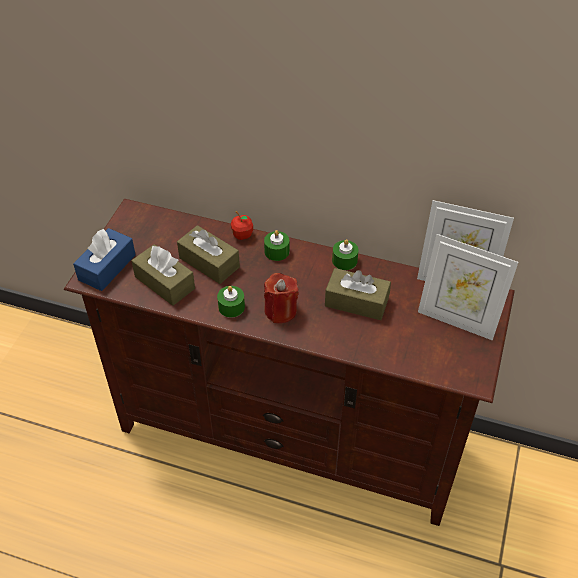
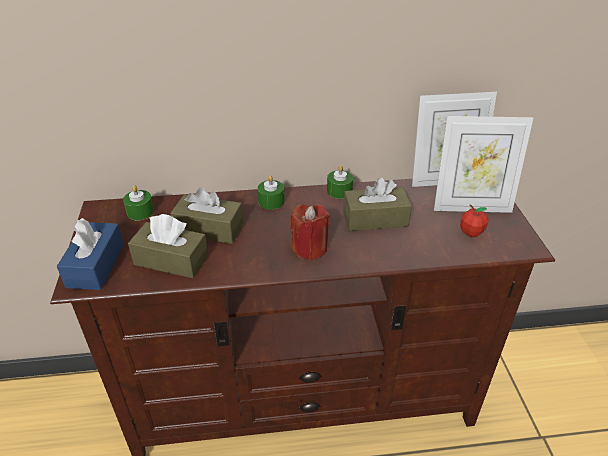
camera: 25 degrees left, 10 degrees down
green candle [217,286,245,318] -> green candle moved to [123,185,154,220]
apple [231,211,253,240] -> apple moved to [460,204,489,237]

